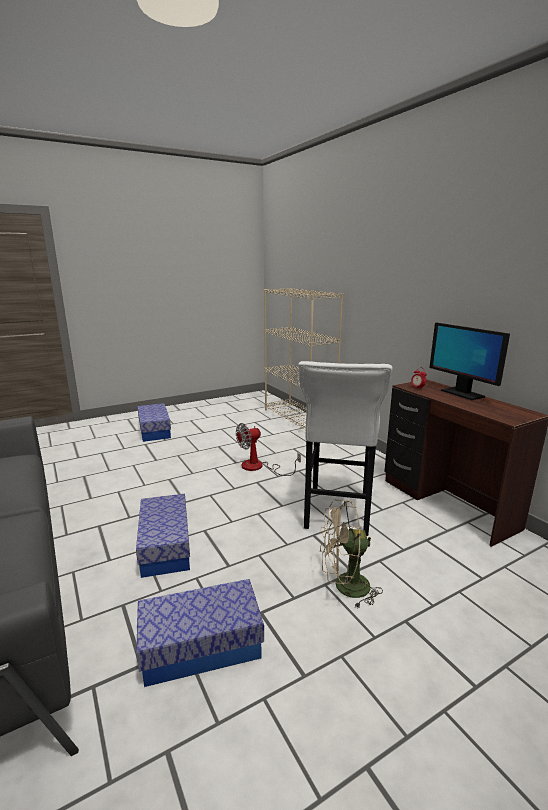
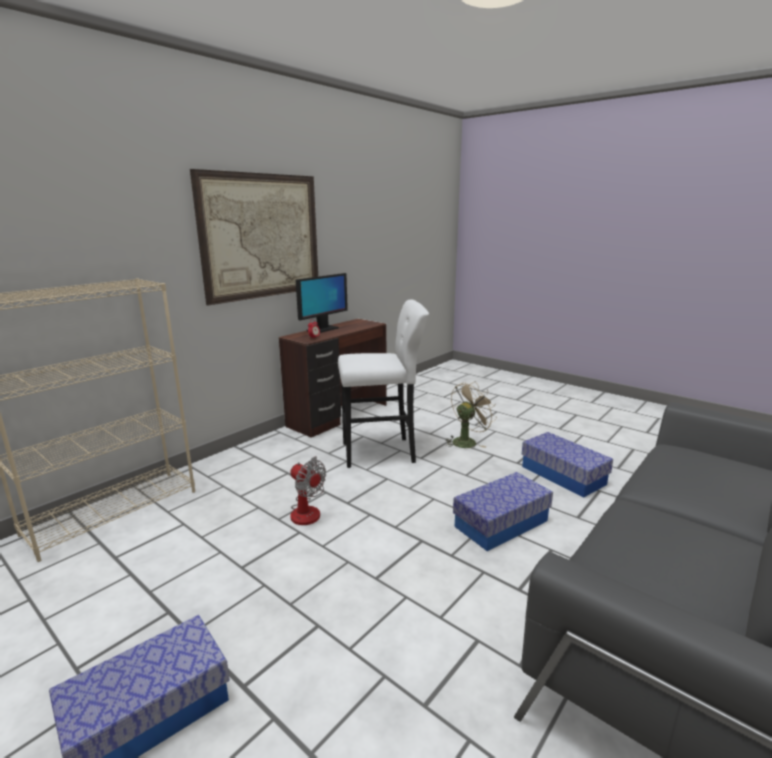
camera: 110 degrees left, 0 degrees up
beige fan [319,500,383,609] -> beige fan turned 105 degrees counterclockwise [445,381,497,448]
none -> picture [190,169,318,306]

